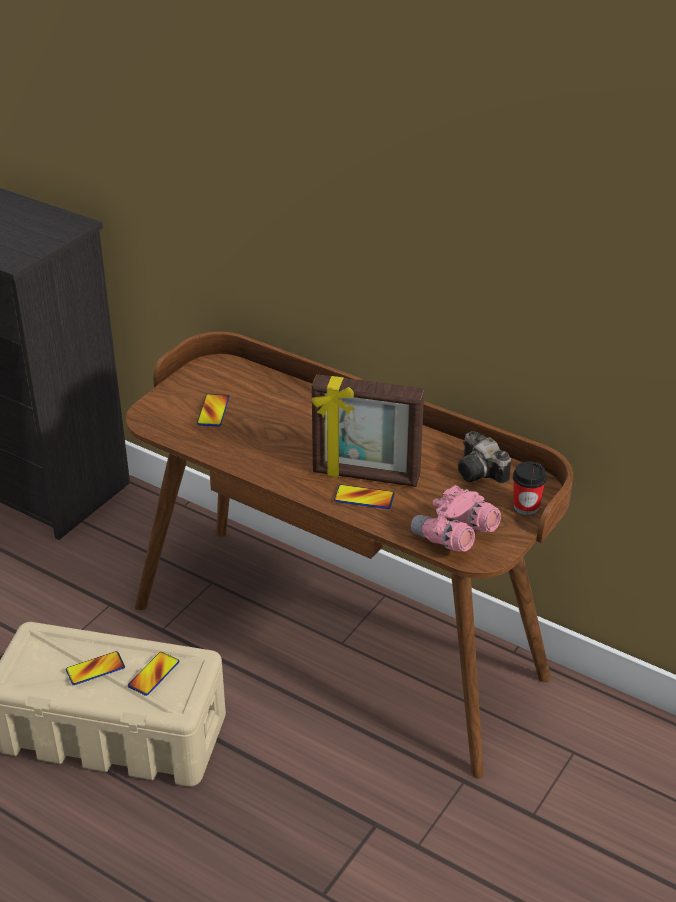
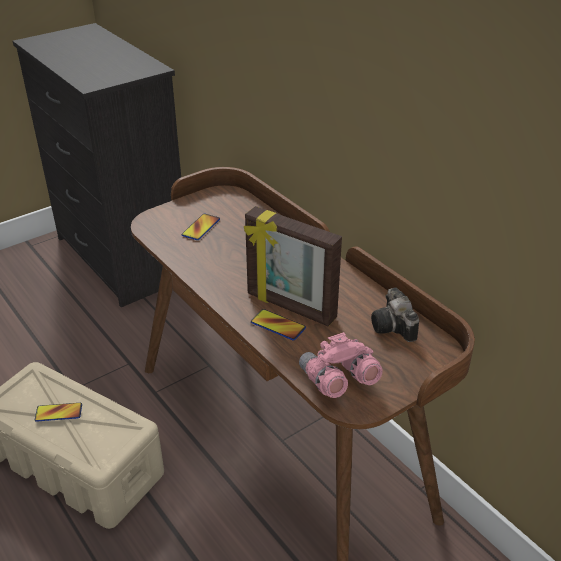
camera: 20 degrees right, 0 degrees up
phone [128,652,180,696] -> none
cup [513,461,547,515] -> none

